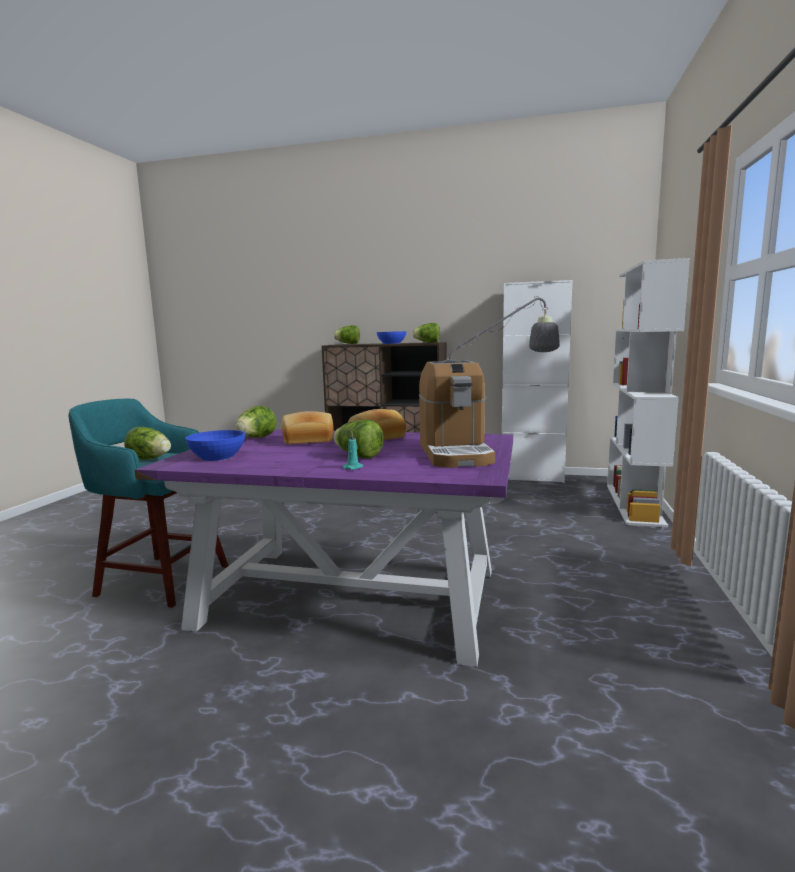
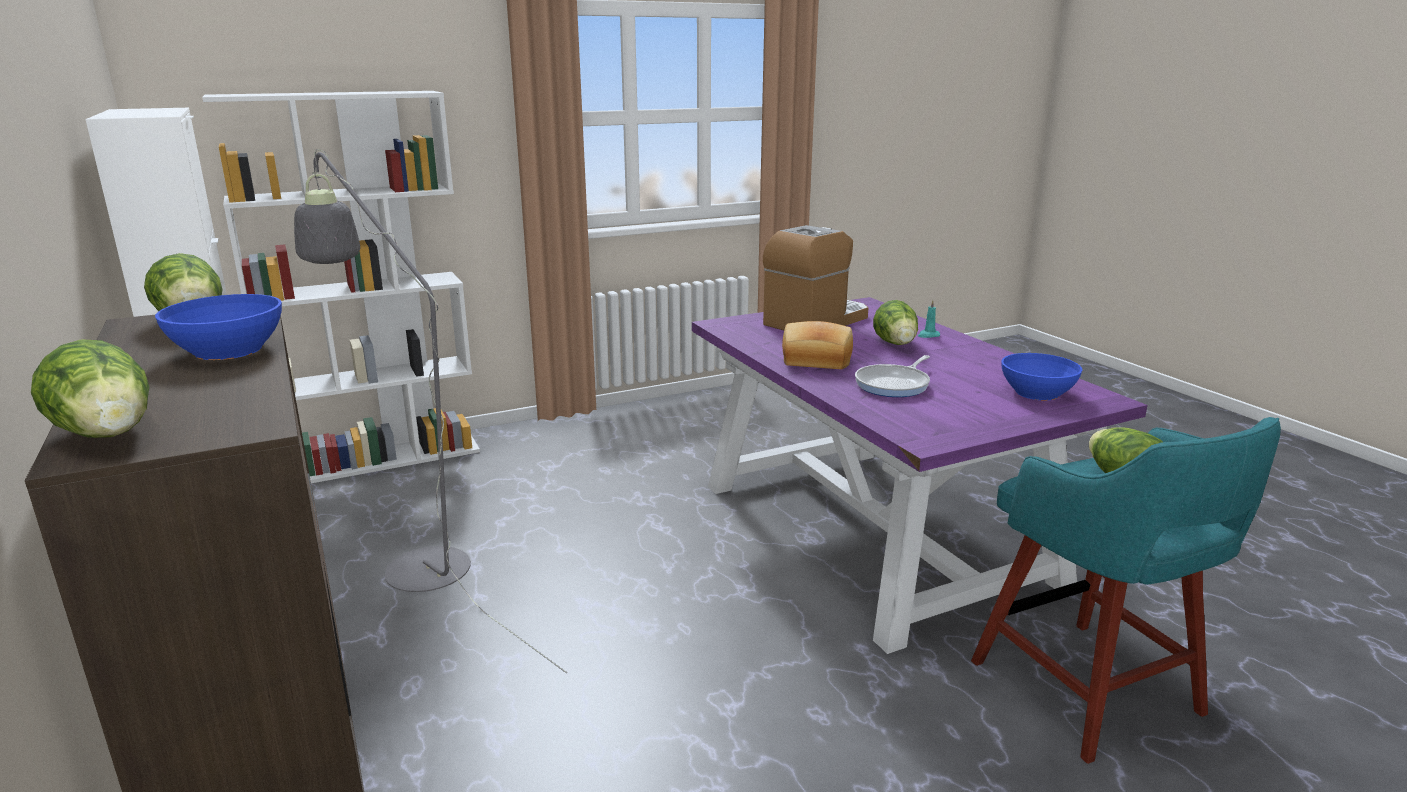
camera: 130 degrees left, 10 degrees up
lettuce [235,406,276,438] -> none
bread [282,411,333,444] -> frying pan [855,355,930,397]

